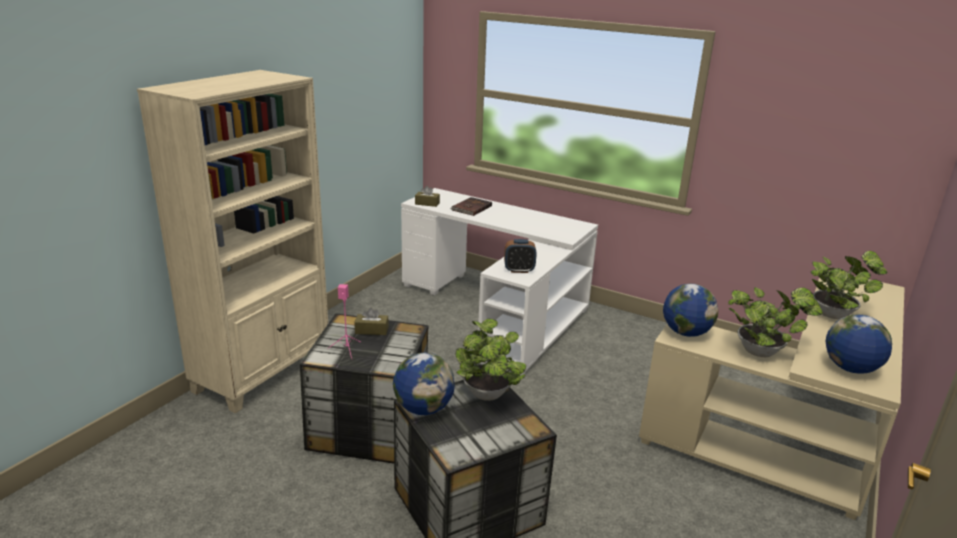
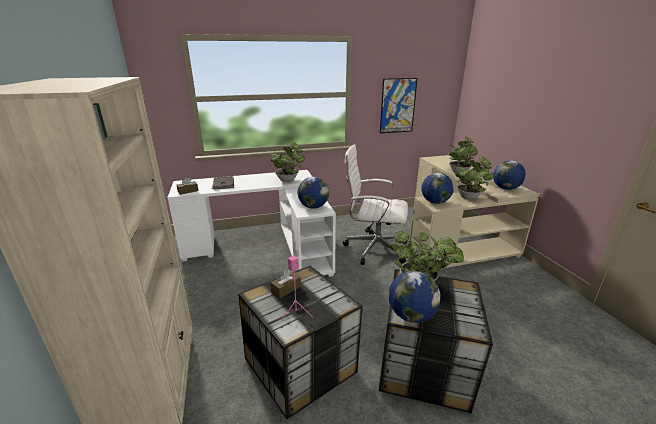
camera: 45 degrees left, 0 degrees up
alarm clock [504,239,537,273] -> globe [297,177,329,209]
none -> potted plant [270,142,305,182]
none -> white office chair [343,144,408,265]
none -> picture [380,78,418,133]

